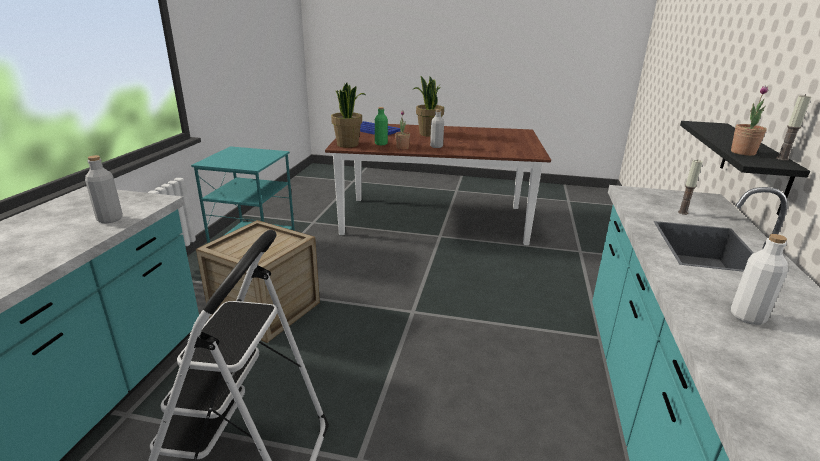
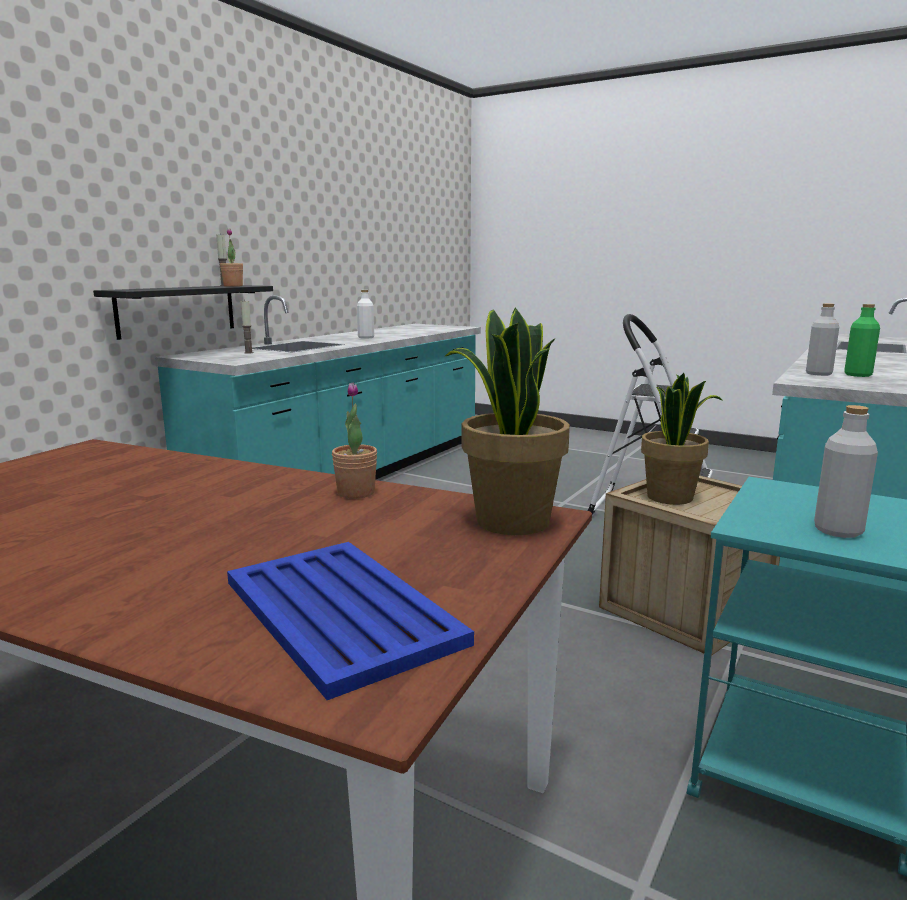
camera: 160 degrees left, 10 degrees down
green bottle [375,107,388,145] -> green bottle moved to [844,304,880,377]
potted plant [414,76,444,137] -> potted plant moved to [641,373,722,505]
grey bottle [430,109,444,148] -> grey bottle moved to [814,405,878,538]

